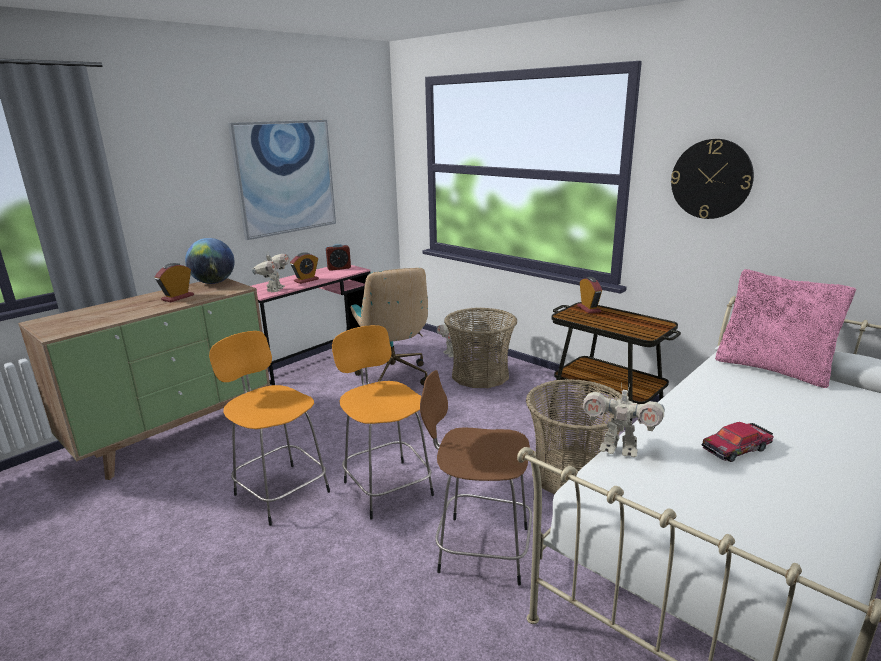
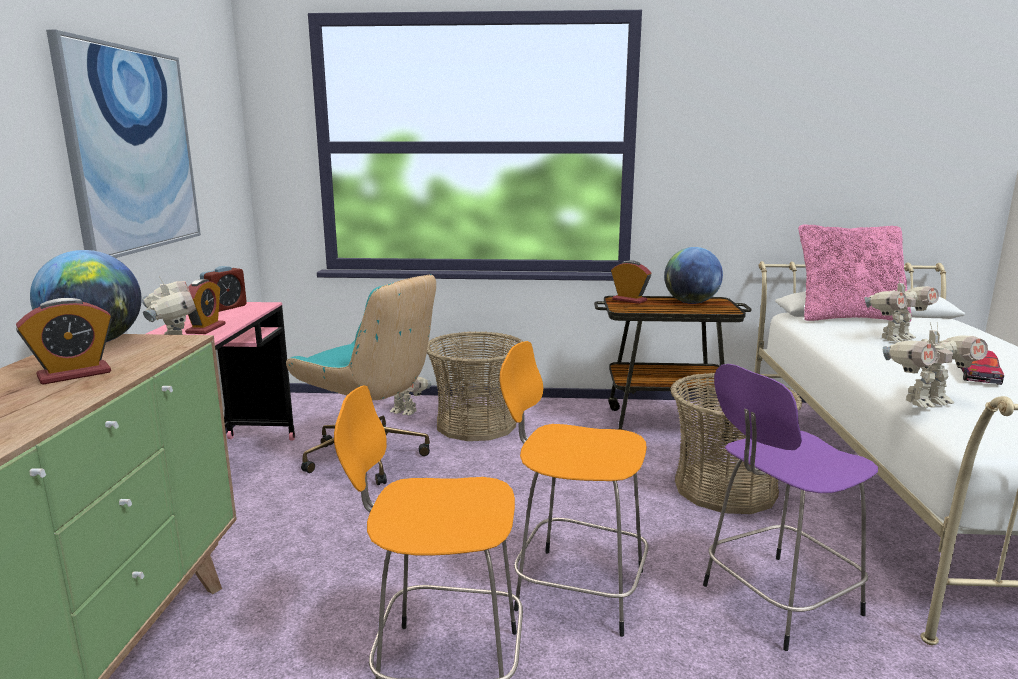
camera: 40 degrees left, 5 degrees down
alarm clock [155,263,194,302] -> alarm clock turned 120 degrees counterclockwise [16,298,112,385]
brown stool [420,370,532,586] -> purple stool [703,364,878,651]
wall clock [671,139,754,219] -> none
none -> globe [664,247,723,304]
none -> toy robot [865,277,939,342]

